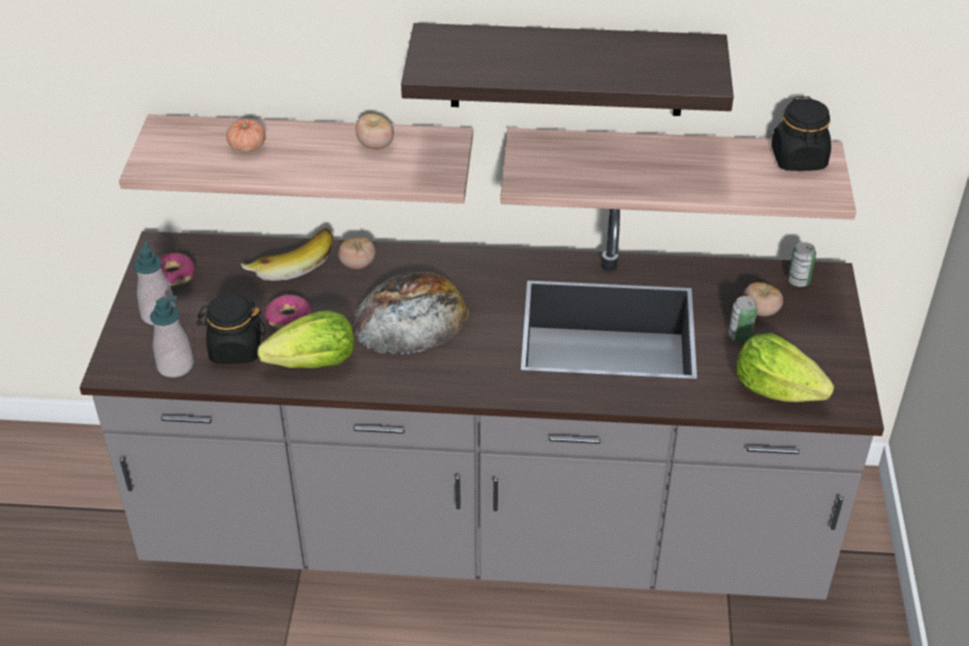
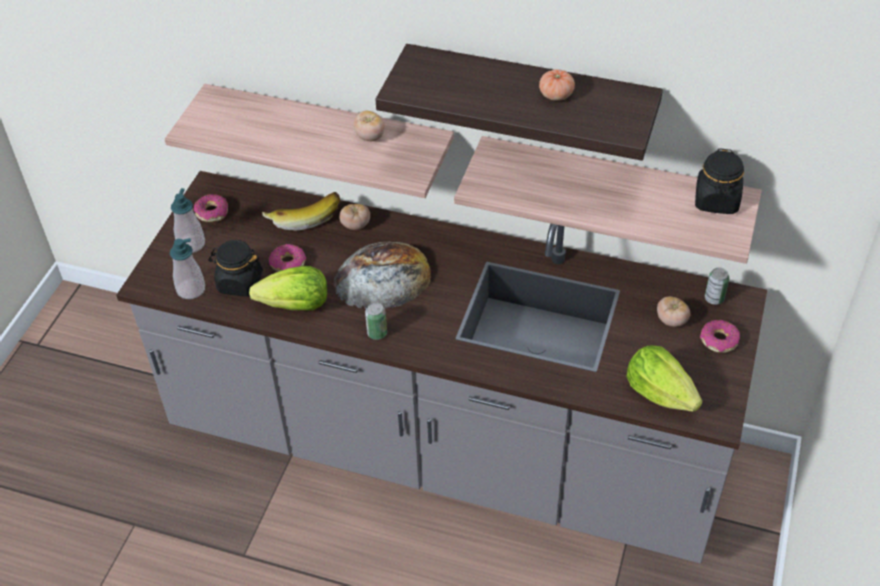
camera: 15 degrees right, 5 degrees up
tomato [226,119,266,153] -> tomato moved to [539,69,575,101]
can [729,296,757,343] -> can moved to [365,302,387,340]
none -> donut [700,320,740,353]

